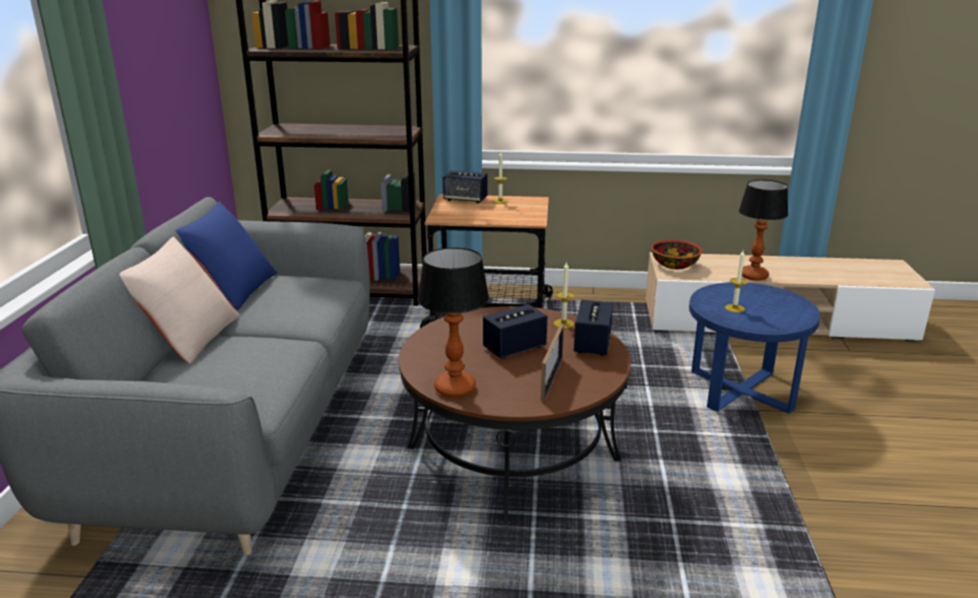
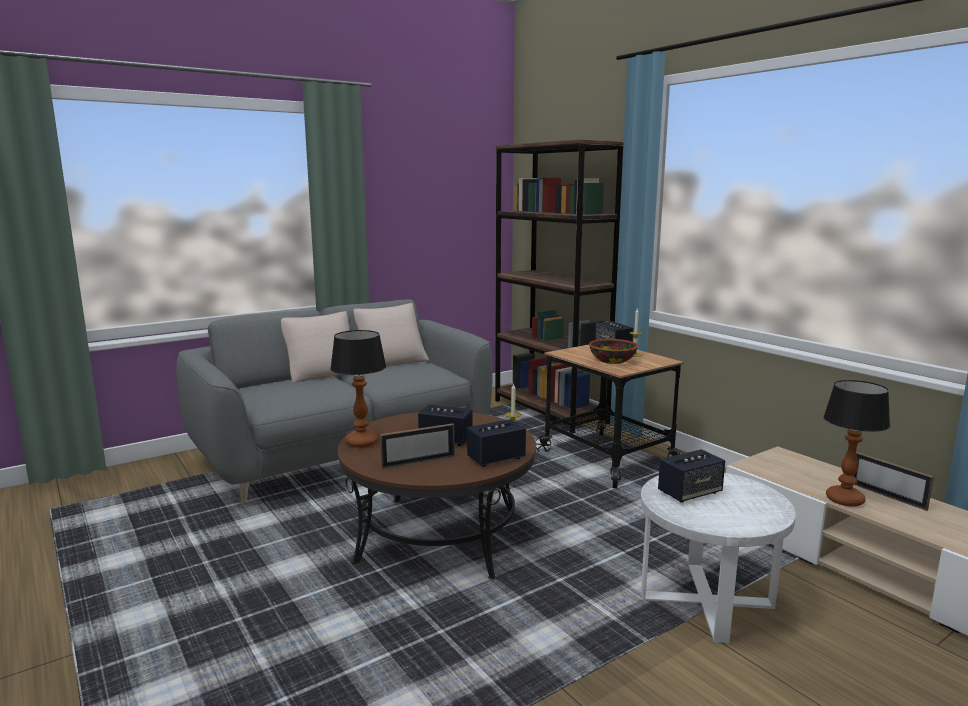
camera: 50 degrees right, 10 degrees down
blue pillow [175,202,277,310] -> beige pillow [353,303,429,366]
bowl [652,240,702,269] -> bowl moved to [589,339,638,364]
blue side table [689,282,820,414] -> white side table [640,473,796,643]
candle [725,251,747,313] -> speaker [658,449,725,503]
none -> picture frame [854,452,934,511]

